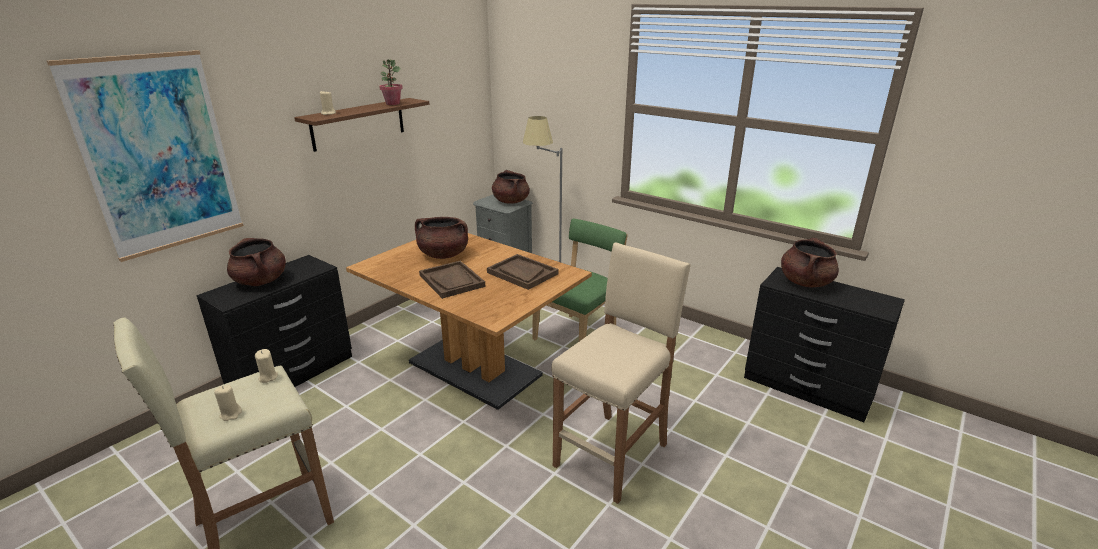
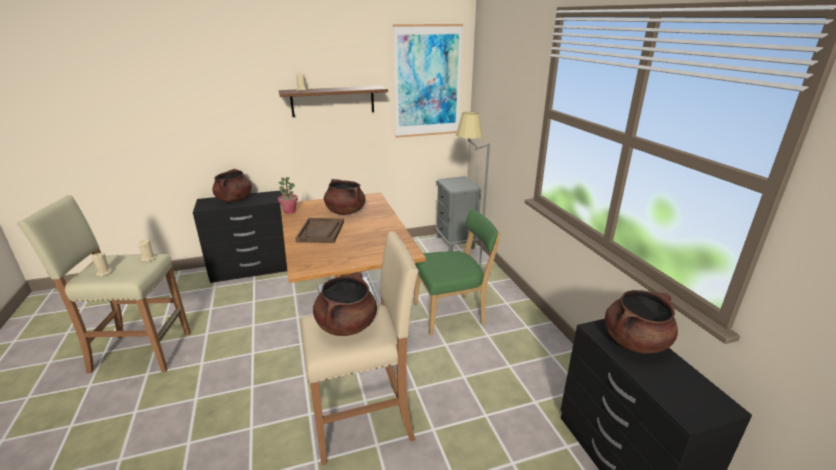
camera: 35 degrees right, 0 degrees up
picture [47,50,244,262] -> picture moved to [393,24,463,138]
potted plant [379,59,403,105] -> potted plant moved to [278,177,298,214]
brown tray [487,254,558,290] -> none
brown cooking pot [492,170,530,204] -> brown cooking pot moved to [313,272,377,336]

